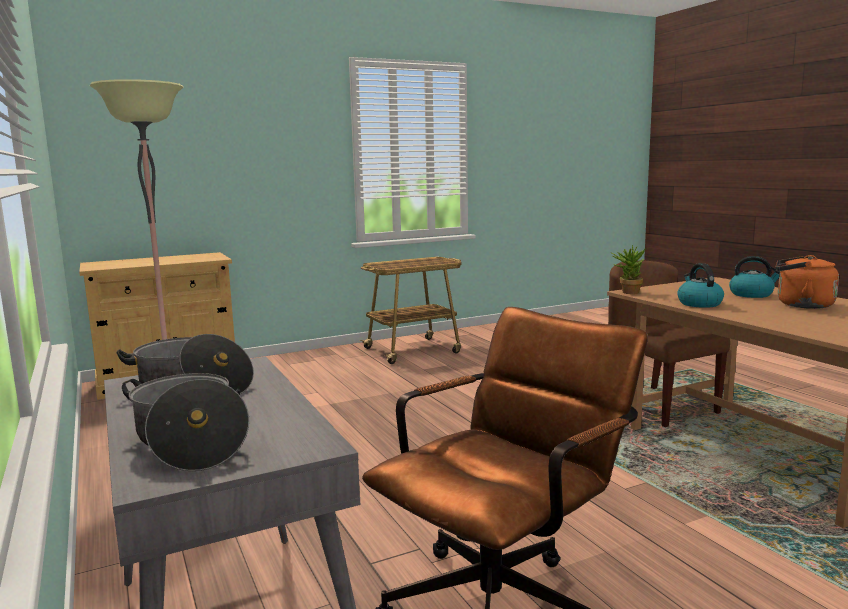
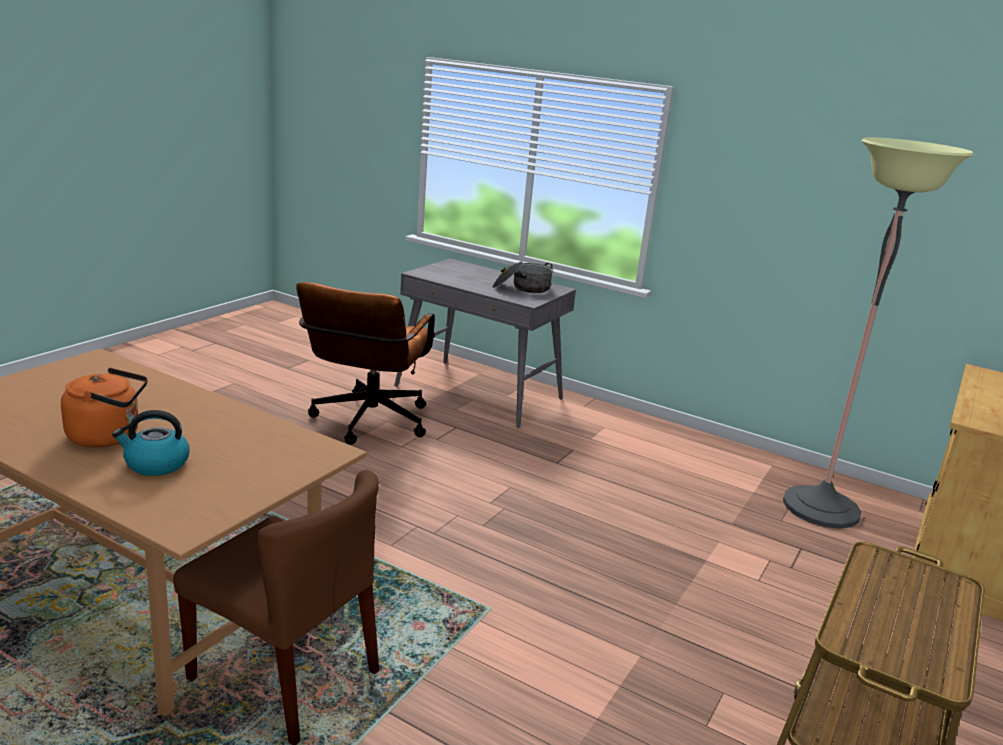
camera: 145 degrees right, 10 degrees up
cooking pot [122,373,249,471] -> none
potted plant [612,245,646,294] -> none
kettle [677,263,724,308] -> none

